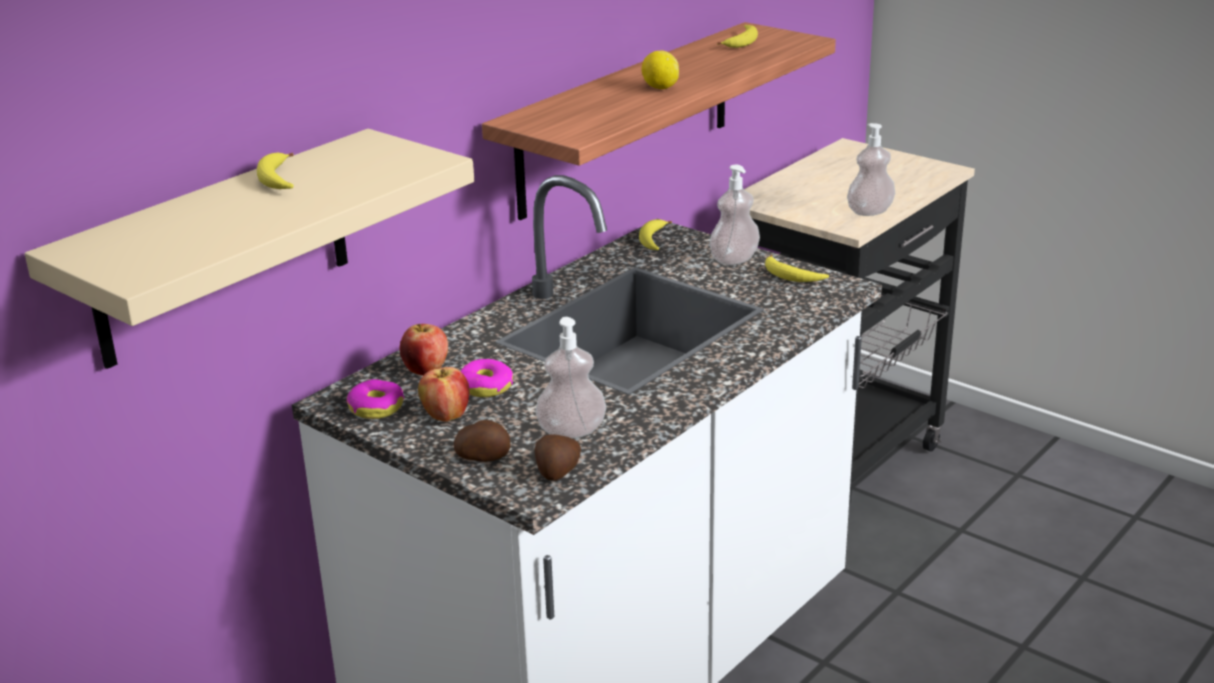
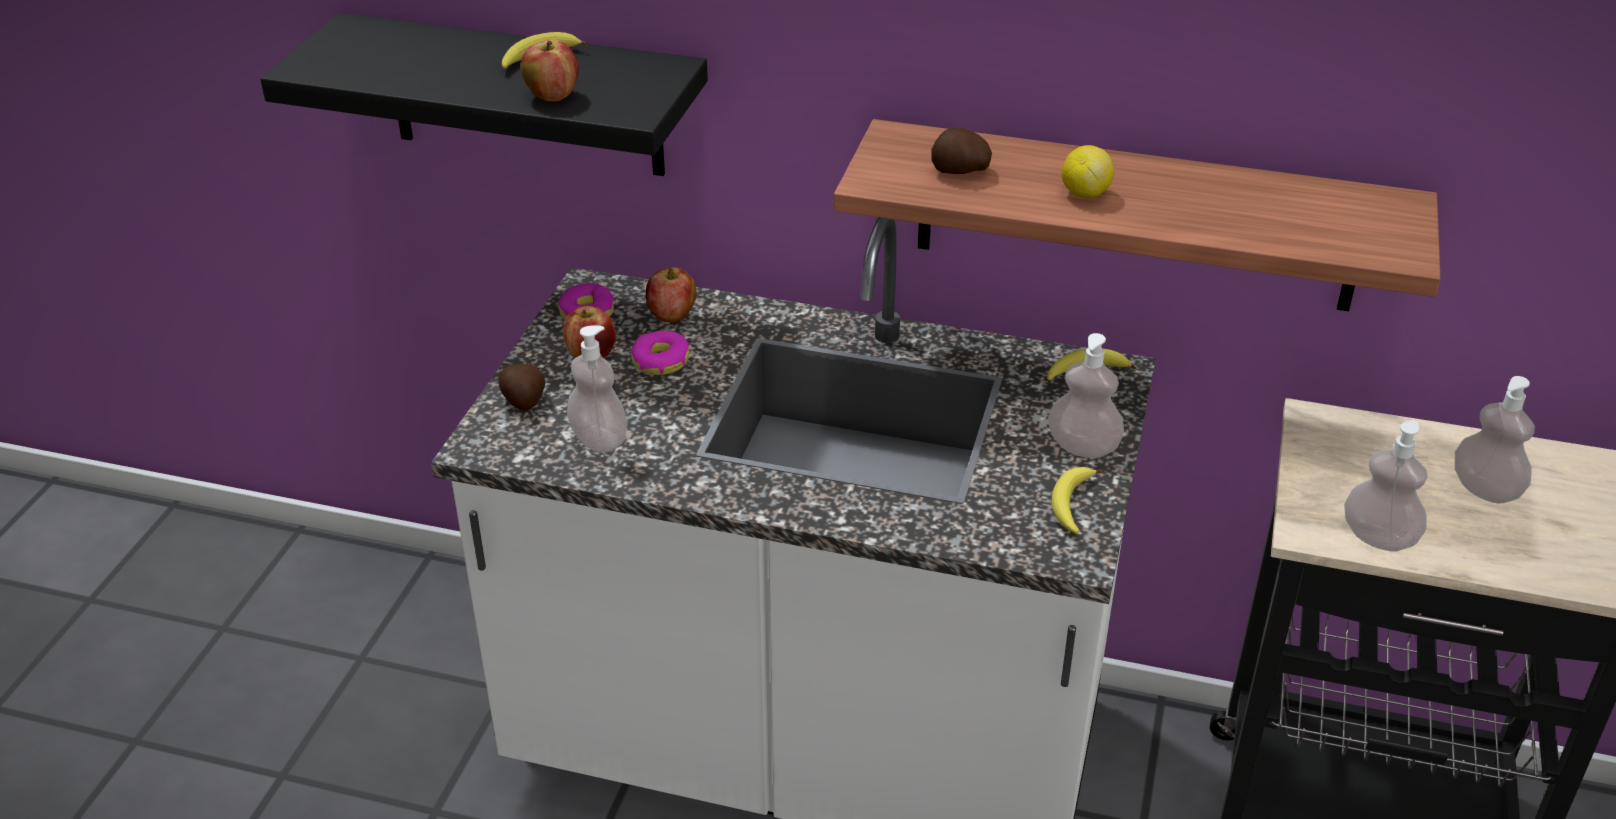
camera: 65 degrees right, 10 degrees up
beige shelf [25,129,474,369] -> black shelf [260,13,708,176]
potato [535,434,581,481] -> potato moved to [931,127,992,174]
banana [717,25,758,48] -> none
none -> apple [521,39,579,101]
none -> soap dispenser [1455,376,1535,504]

